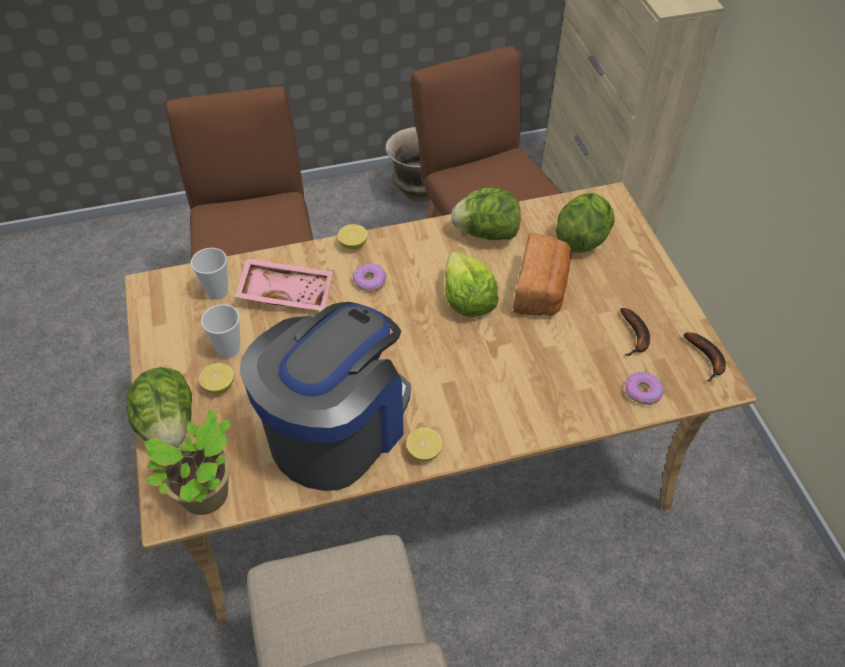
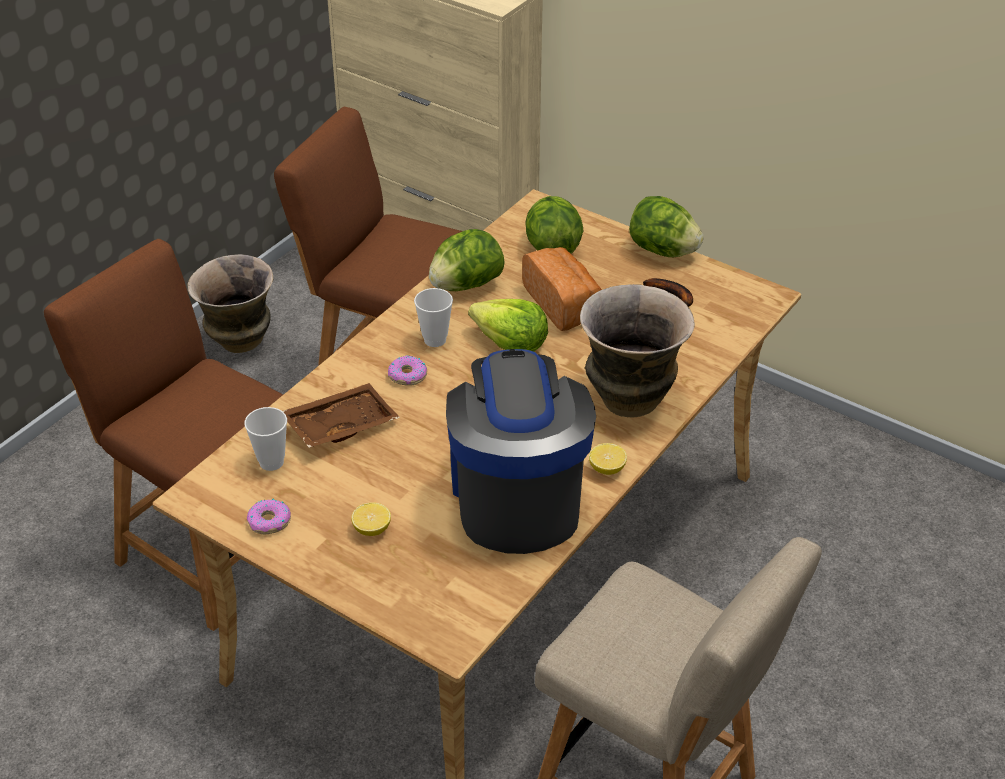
camera: 40 degrees left, 10 degrees down
lettuce [126,367,192,448] -> lettuce moved to [629,196,704,257]
potted plant [144,410,232,515] -> none
cup [201,304,240,358] -> cup moved to [414,288,453,347]
pink tray [235,258,333,311] -> brown tray [283,383,400,448]
lemon [338,224,368,249] -> none
donut [625,372,664,405] -> donut moved to [247,499,291,534]
banana [683,332,726,382] -> none
none -> vase [580,284,695,418]

